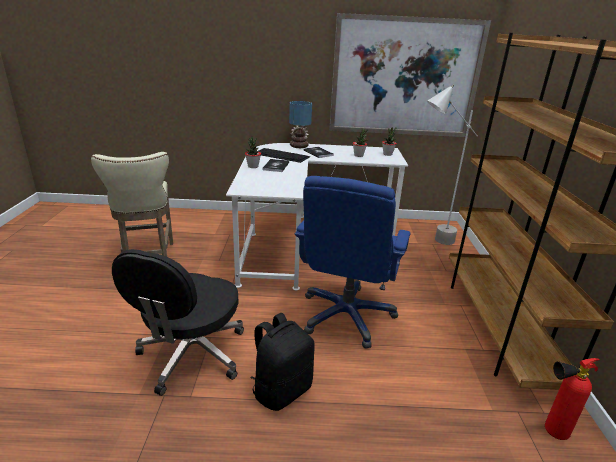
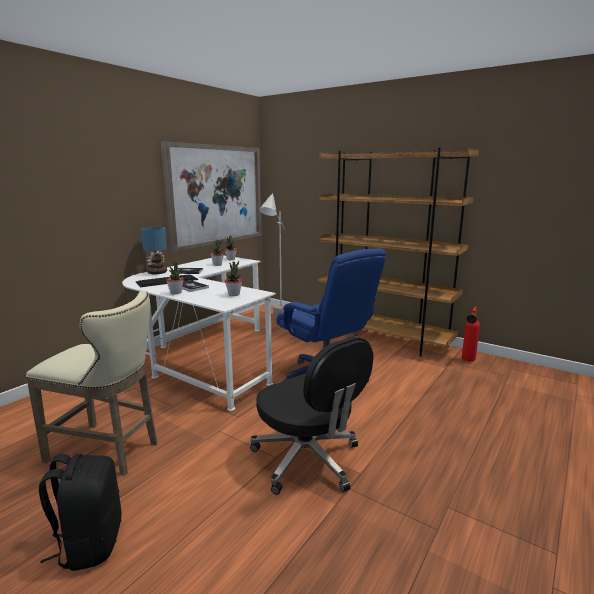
camera: 55 degrees left, 10 degrees down
black backpack [250,313,315,411] -> black backpack moved to [39,454,122,571]
none -> potted plant [225,261,242,296]

